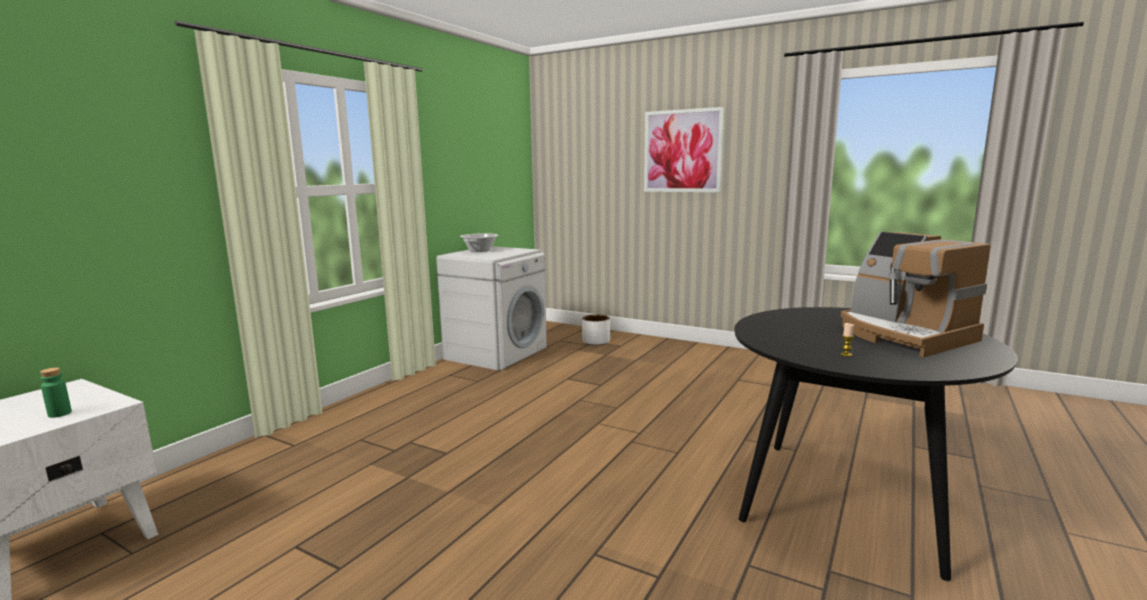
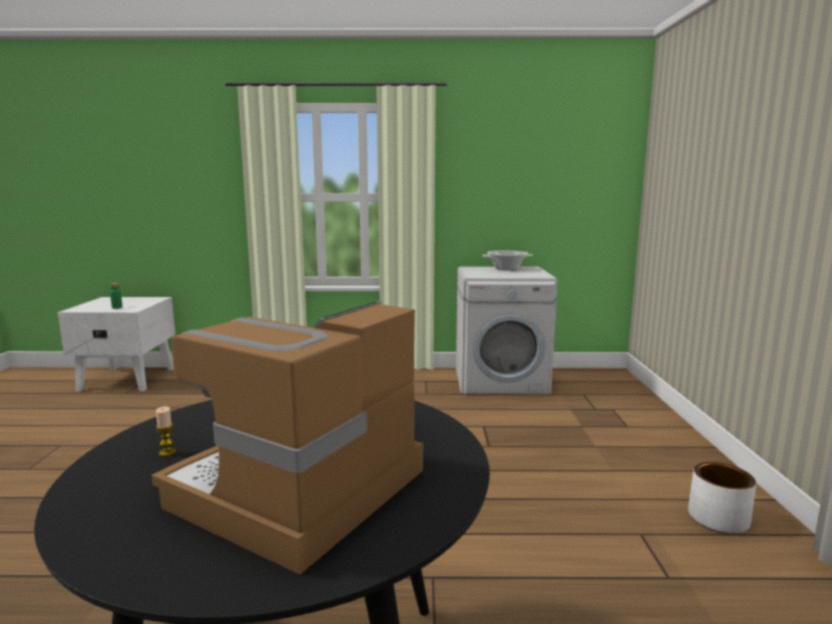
camera: 60 degrees right, 0 degrees up
white planter [582,314,610,345] -> white planter moved to [688,462,756,534]
picture [644,107,724,192] -> none

